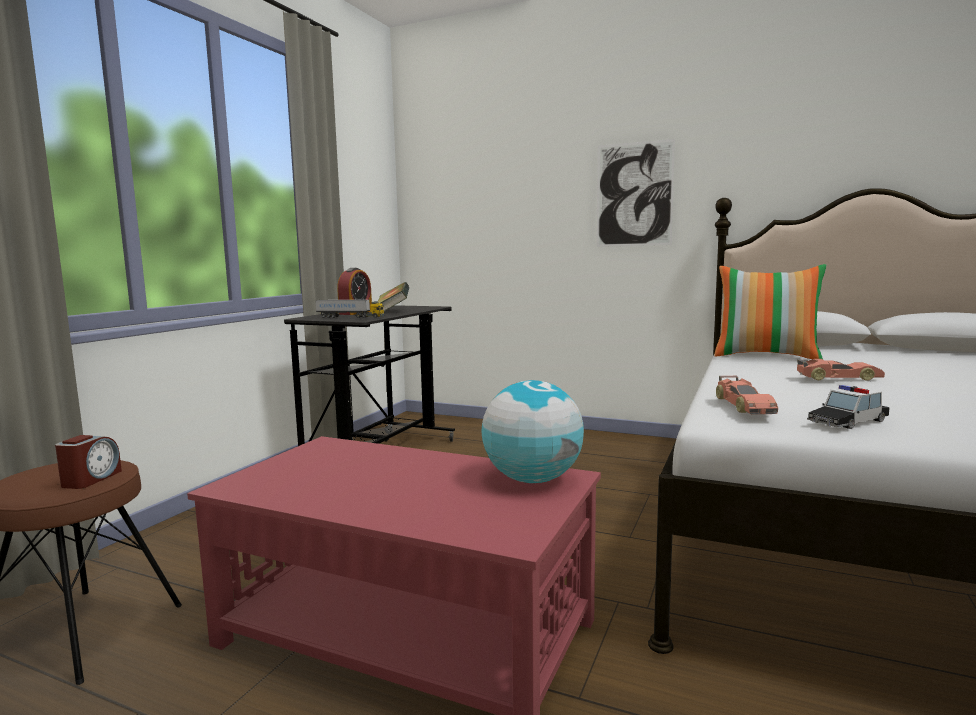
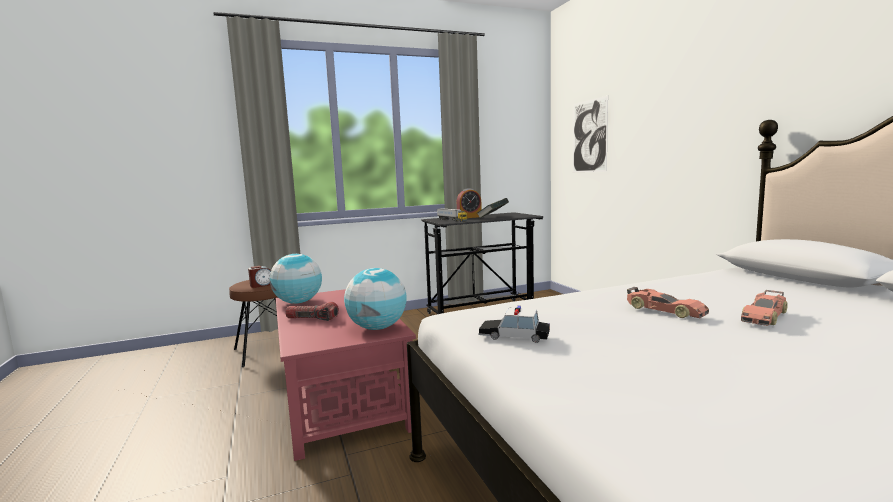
camera: 45 degrees right, 0 degrees up
picture [596,139,675,247] -> picture moved to [573,96,608,172]
pillow [714,264,826,359] -> none
toy car [716,376,778,414] -> toy car moved to [741,290,788,326]
none -> globe [270,254,322,304]
none -> flashlight [285,302,339,321]

